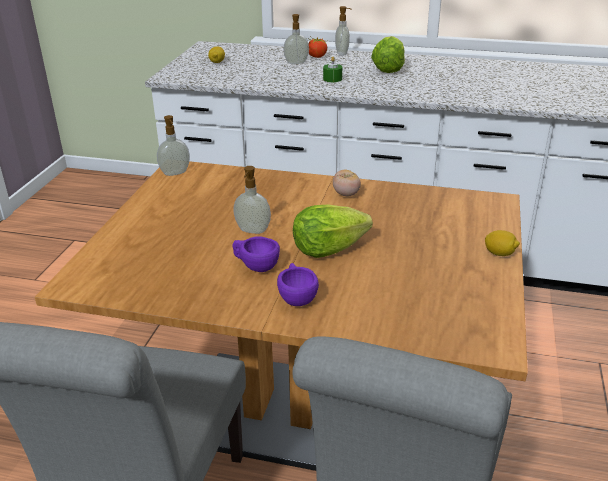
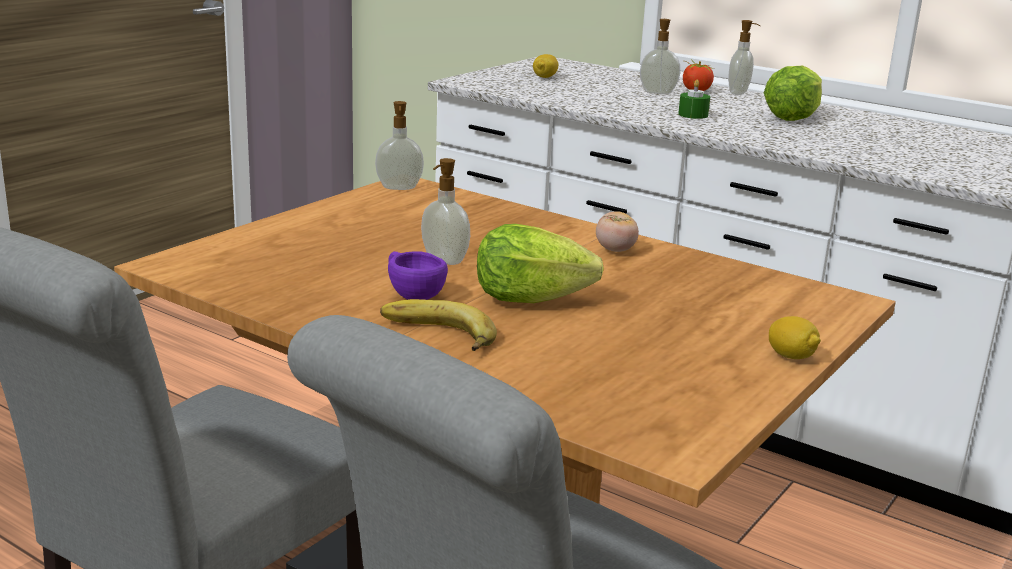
camera: 20 degrees right, 10 degrees down
purple cup [277,263,319,306] -> banana [380,299,497,351]

